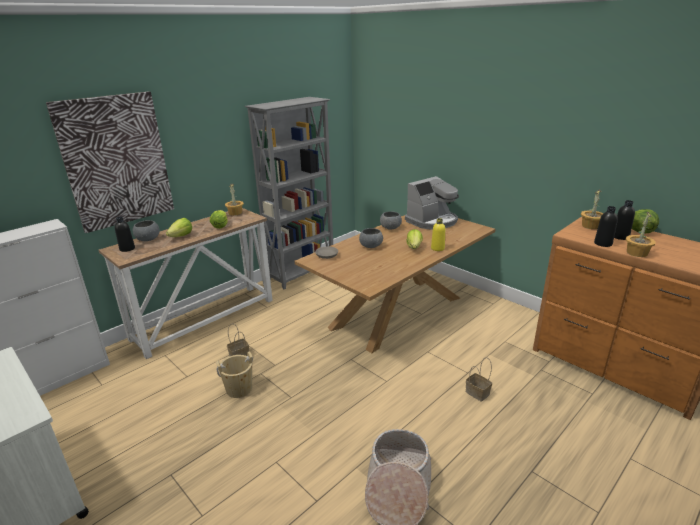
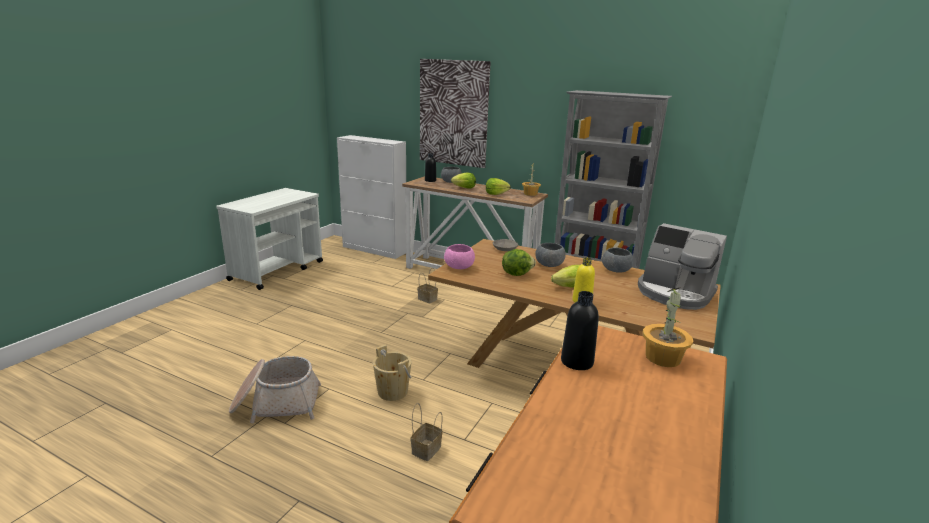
camera: 70 degrees right, 5 degrees down
beige bucket [216,351,253,398] -> beige bucket moved to [373,345,412,401]
black bottle [614,200,635,240] -> none
potted plant [626,212,656,257] -> none
lettuce [632,209,659,233] -> lettuce moved to [502,249,536,276]
none -> pink bowl [444,244,475,269]

